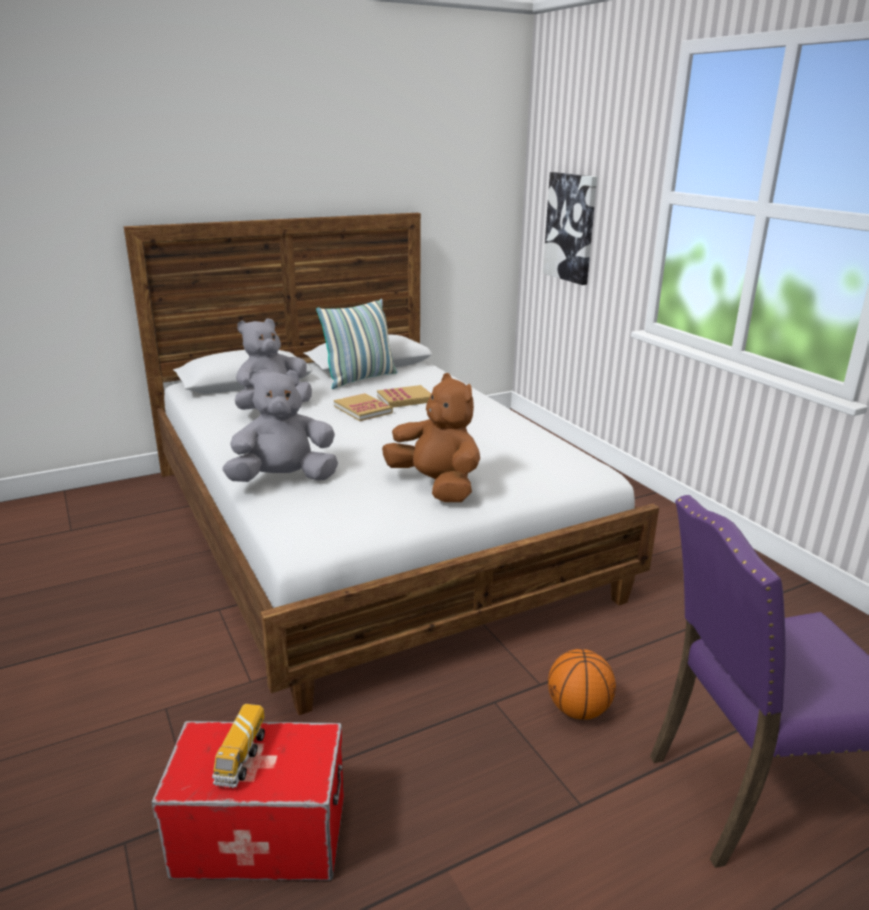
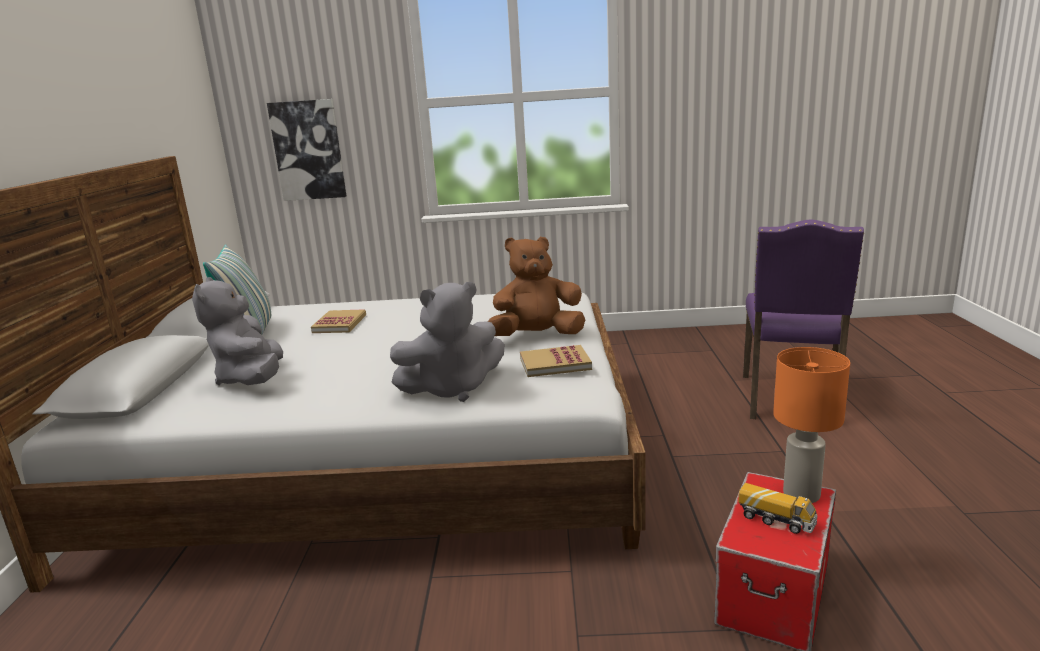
camera: 60 degrees left, 5 degrees down
grey plush toy [222,370,338,482] -> grey plush toy turned 120 degrees counterclockwise [390,282,504,402]
book [334,393,393,421] -> book moved to [520,345,592,377]
basketball [548,649,616,720] -> none
none -> orange table lamp [773,347,850,503]

